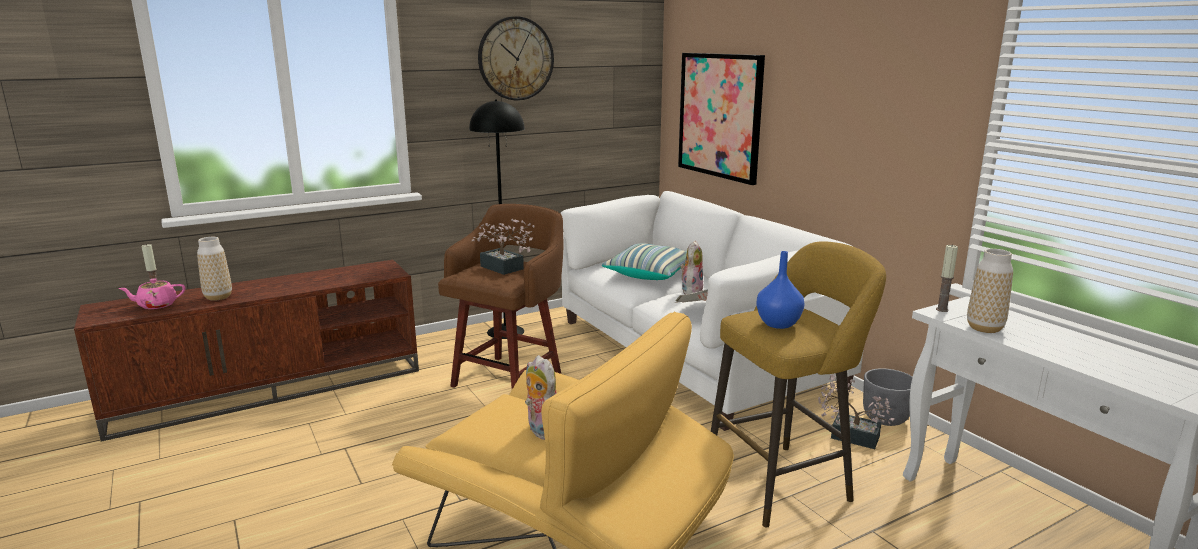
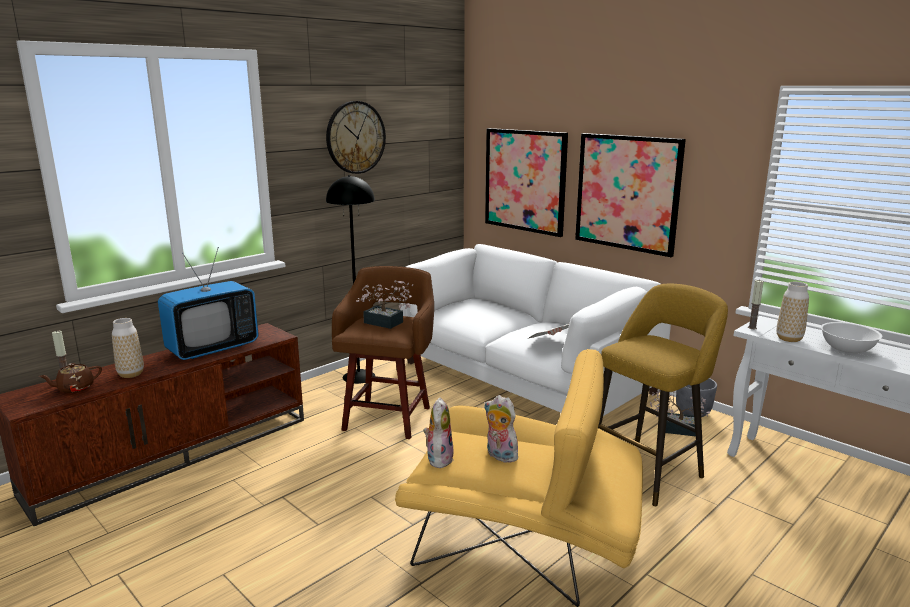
camera: 15 degrees left, 0 degrees up
pink teapot [118,278,185,309] -> brown teapot [39,363,102,393]
pillow [602,243,687,280] -> none
plush toy [680,241,703,295] -> plush toy moved to [423,397,454,469]
blue vase [756,251,804,329] -> none
none -> television [158,247,259,360]
none -> picture [575,133,686,257]
none -> white bowl [821,322,882,353]

